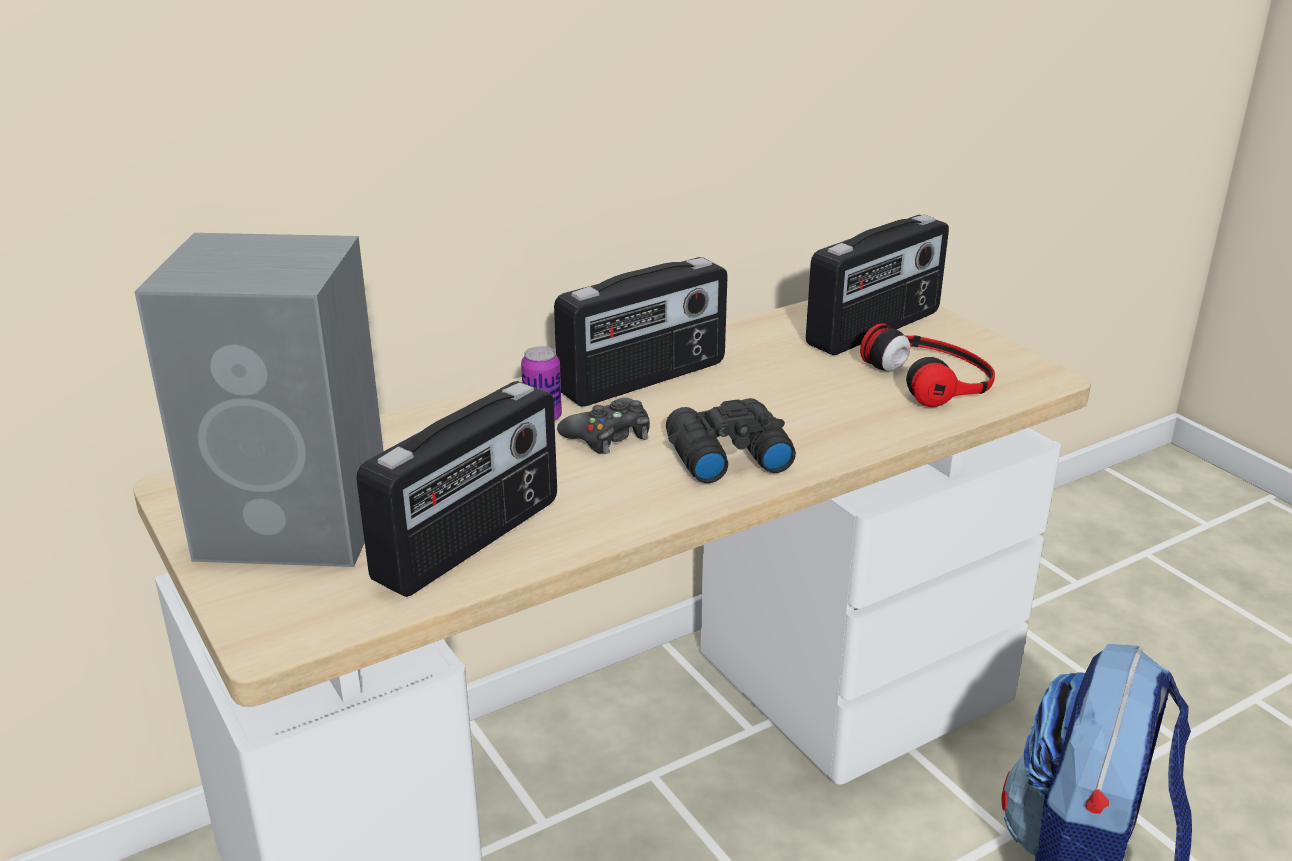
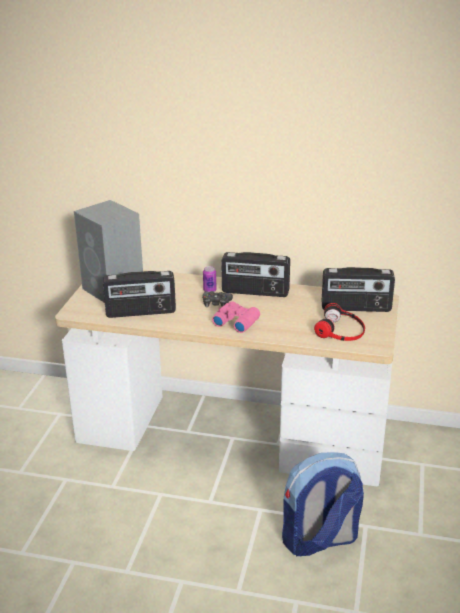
camera: 45 degrees right, 0 degrees up
black binoculars [666,398,796,483] -> pink binoculars [212,301,260,333]

